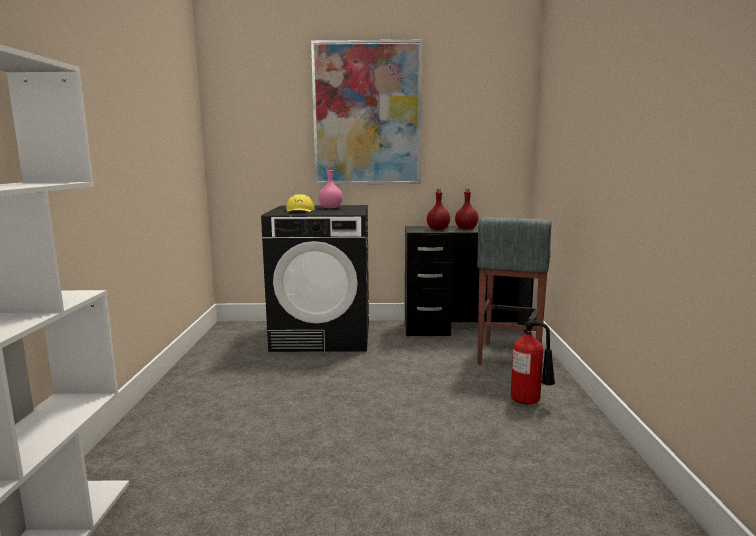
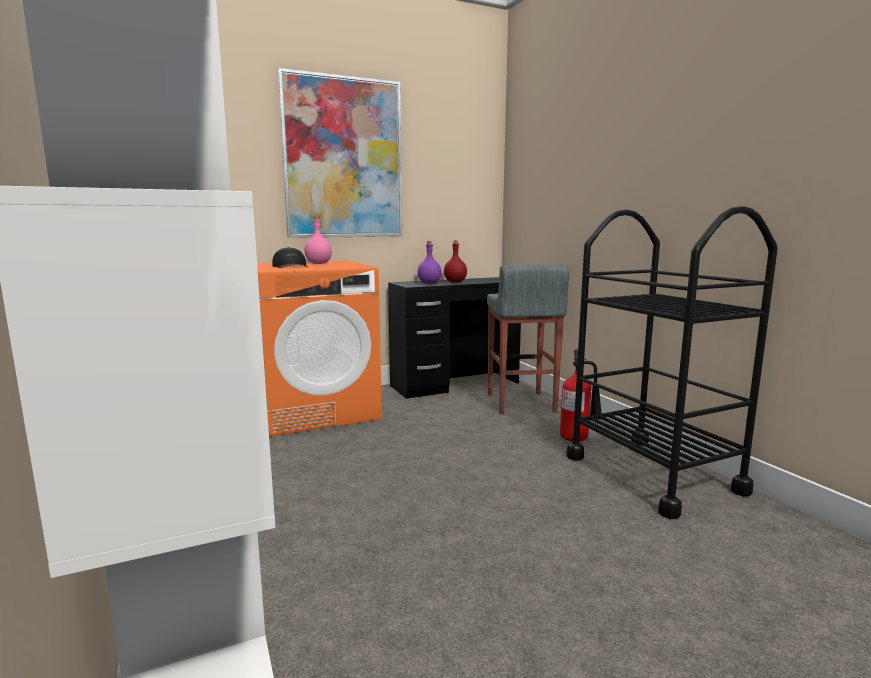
camera: 25 degrees left, 0 degrees up
black washing machine [261,205,369,352] -> orange washing machine [257,261,382,437]
yellow cap [286,194,314,212] -> black cap [272,247,307,268]
red bottle [427,189,450,230] -> purple bottle [418,241,442,284]
none -> black cart [567,206,778,519]

